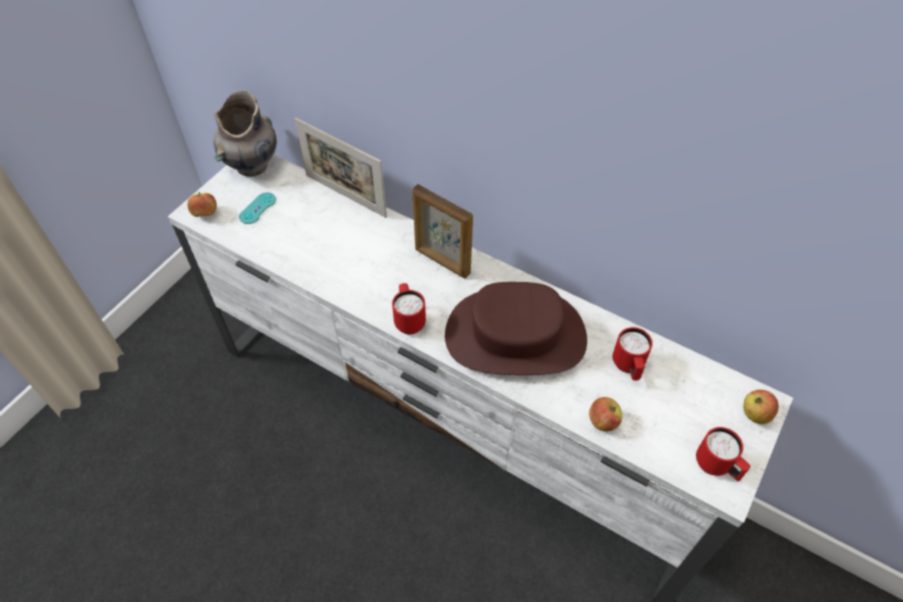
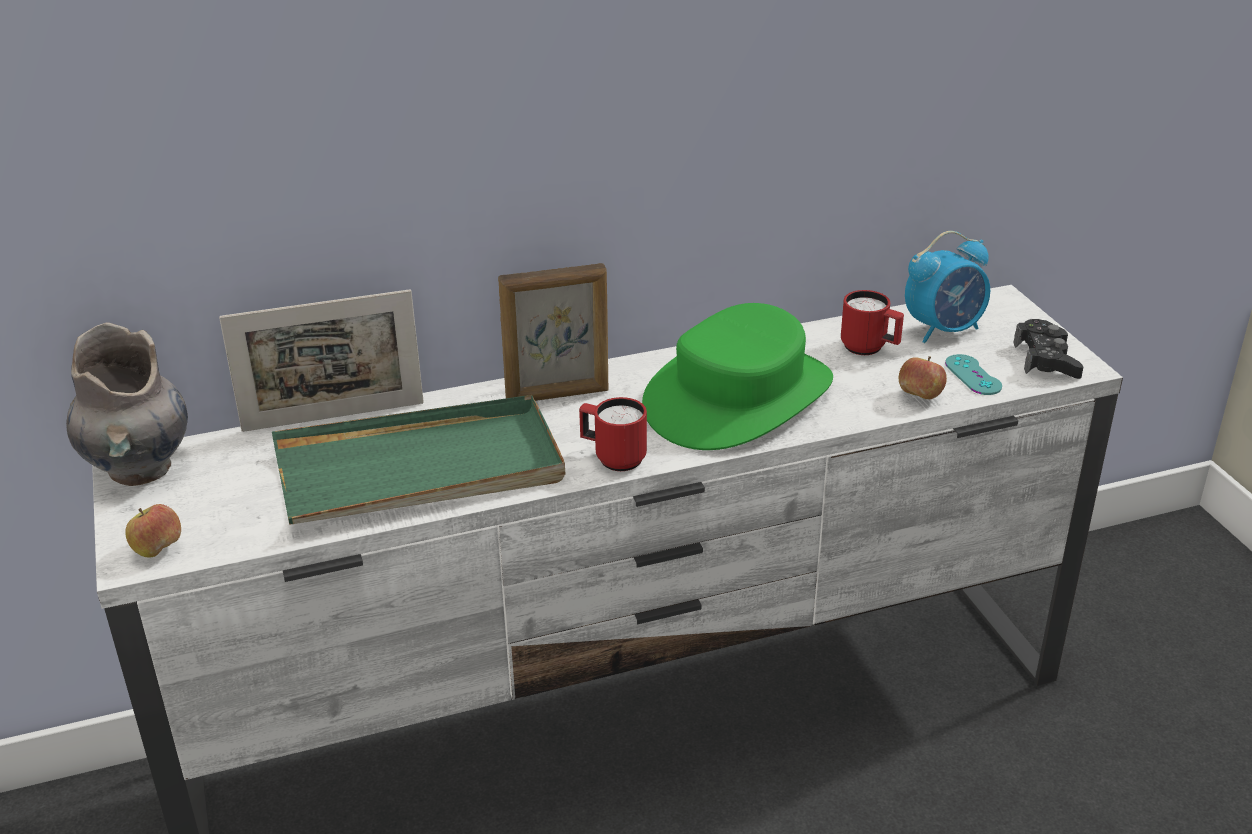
camera: 50 degrees left, 20 degrees down
turquoise game controller [239,192,276,224] -> turquoise game controller moved to [945,354,1002,395]
brown hat [445,282,587,375] -> green hat [642,303,833,450]
red mug [696,427,751,481] -> black game controller [1014,319,1083,379]
apple [743,390,779,424] -> none
none -> green tray [272,395,565,525]
none -> alarm clock [905,231,990,343]

